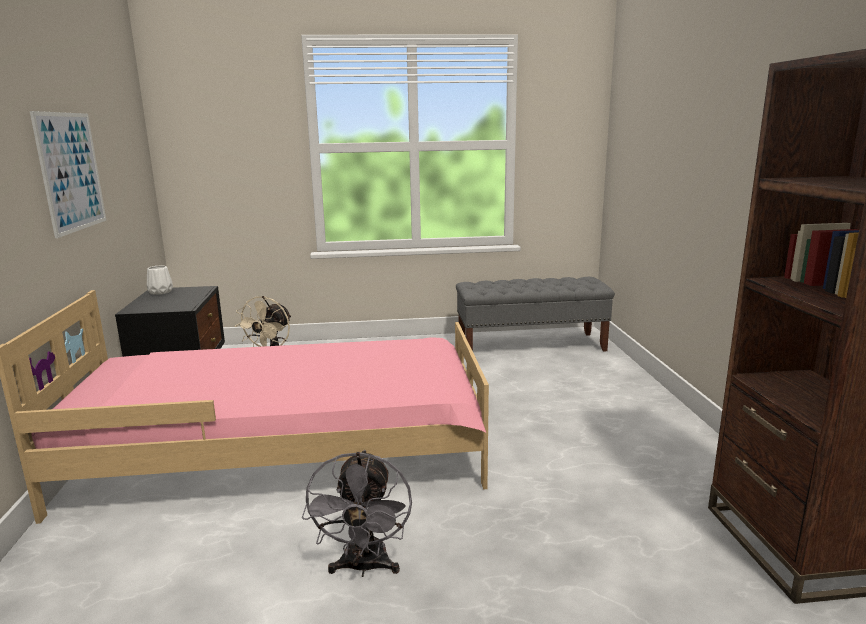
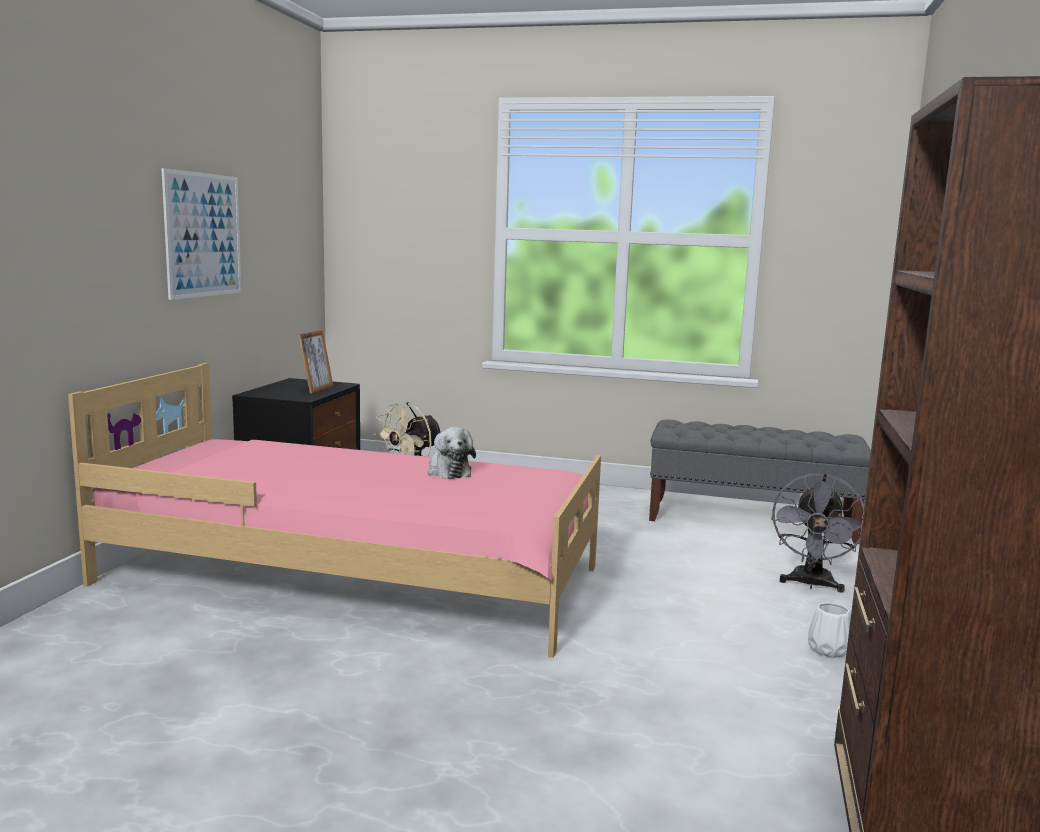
camera: 20 degrees right, 5 degrees down
white vase [147,265,173,295] -> white vase moved to [808,603,851,658]
grey fan [302,450,412,577] -> grey fan moved to [771,473,864,593]
none -> picture frame [298,330,334,394]
none -> plush toy [428,427,476,479]

